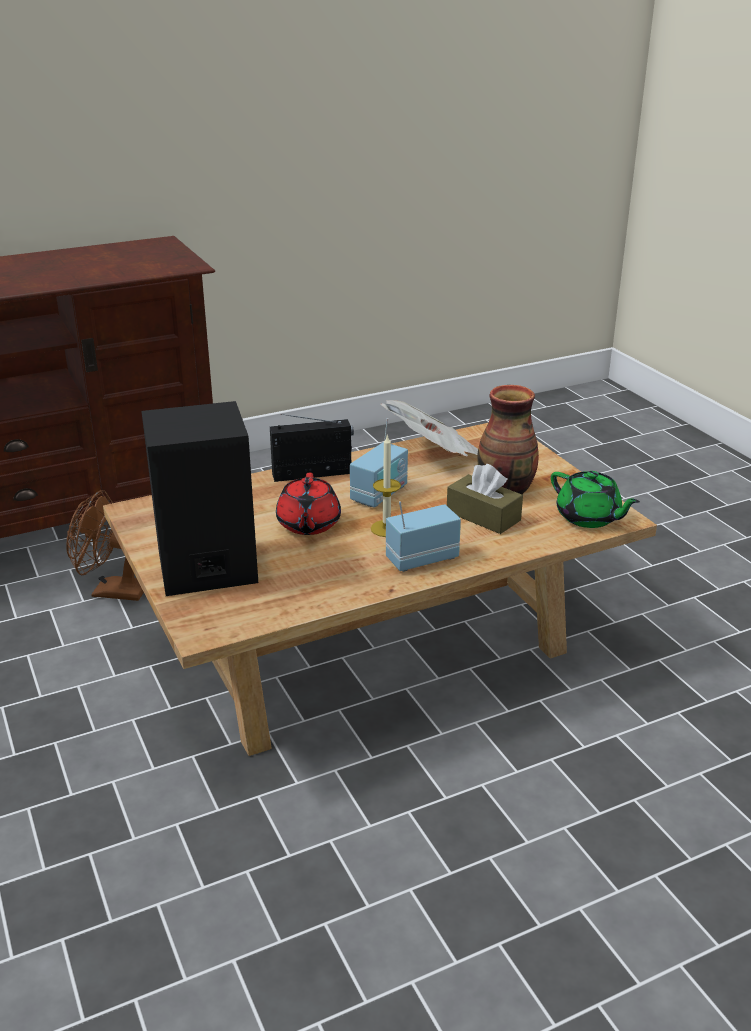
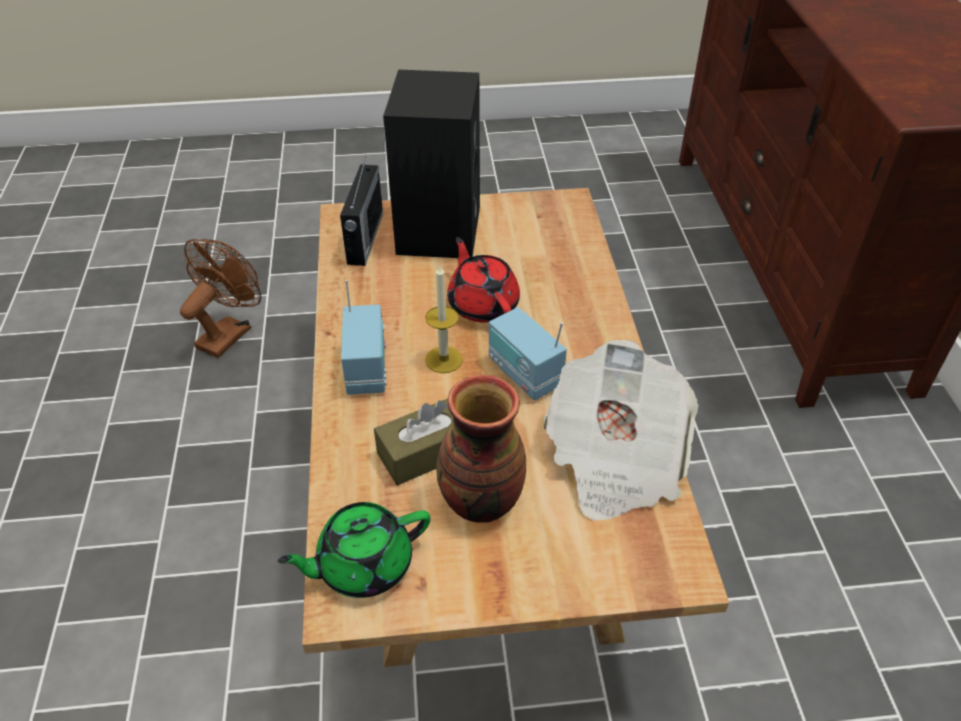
camera: 110 degrees right, 15 degrees up
brown fan [66,490,144,601] -> brown fan moved to [180,239,261,358]
radio [270,414,354,482] -> radio moved to [340,156,383,266]
red teapot [276,473,341,535] -> red teapot turned 45 degrees clockwise [447,237,520,322]

